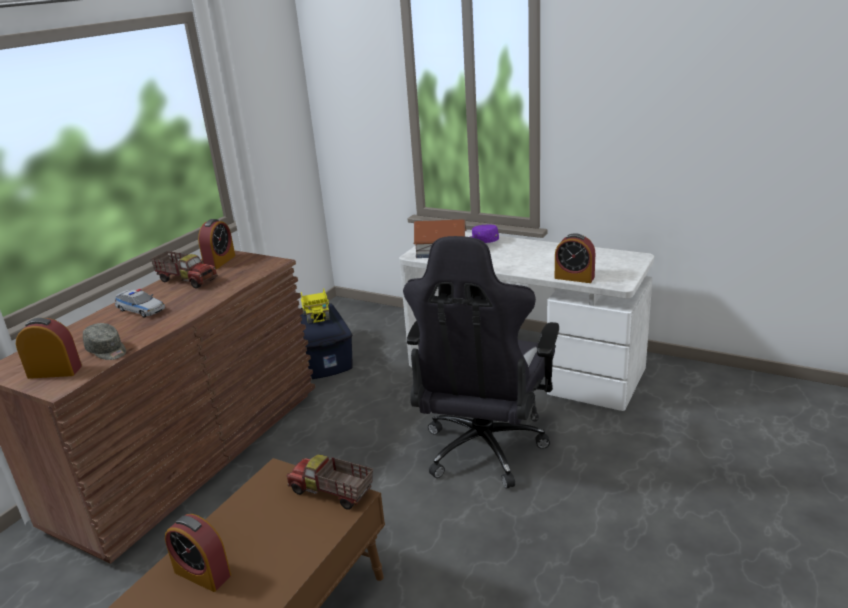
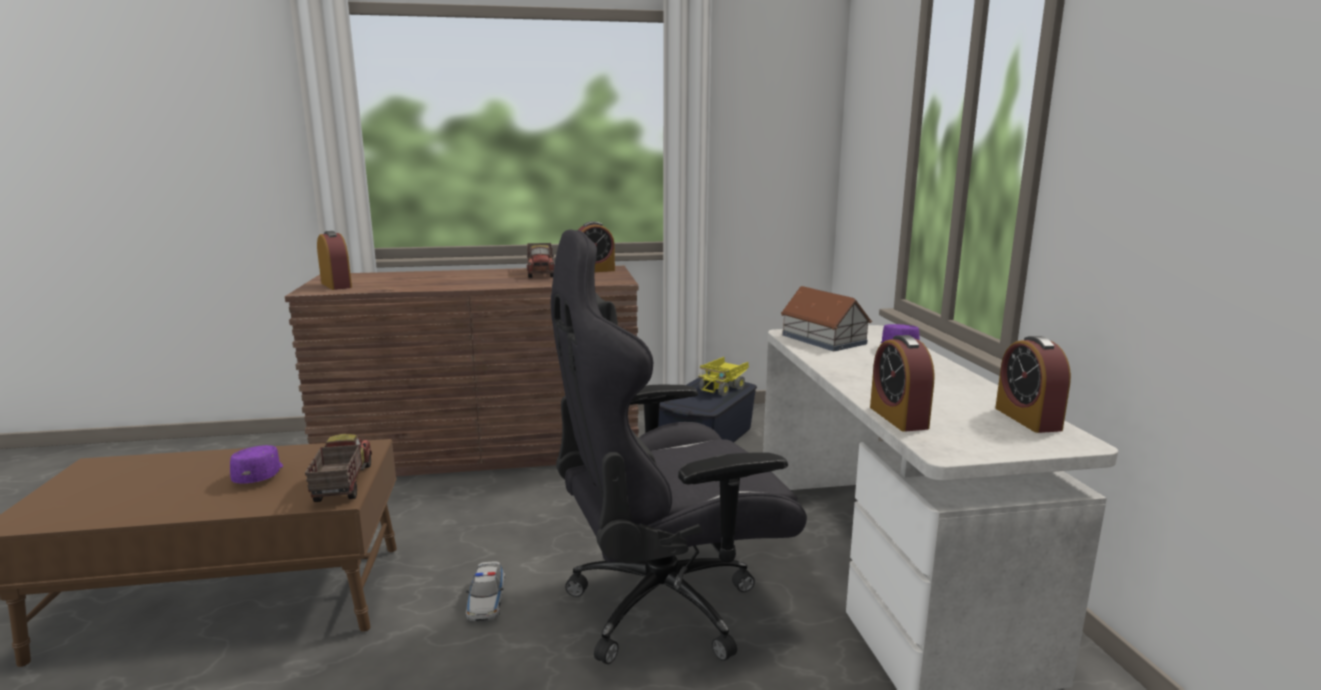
camera: 50 degrees right, 10 degrees down
grey cap [83,323,126,360] -> none
toy car [115,289,165,317] -> toy car moved to [466,562,505,621]
alarm clock [165,514,231,592] -> alarm clock moved to [995,336,1071,433]
none -> purple cap [230,445,283,484]

